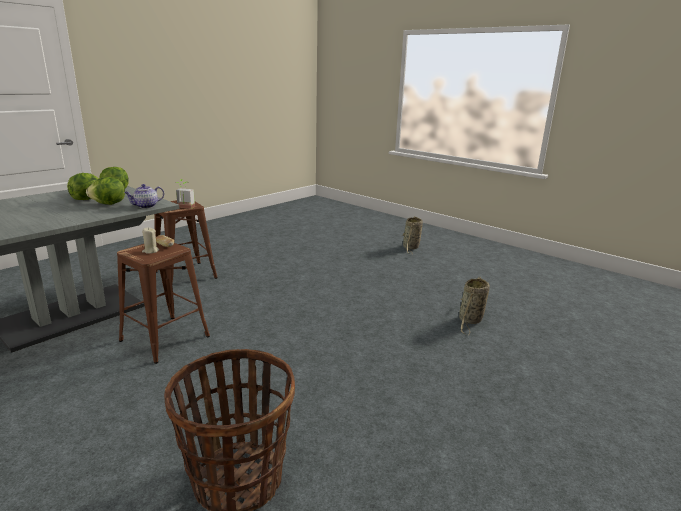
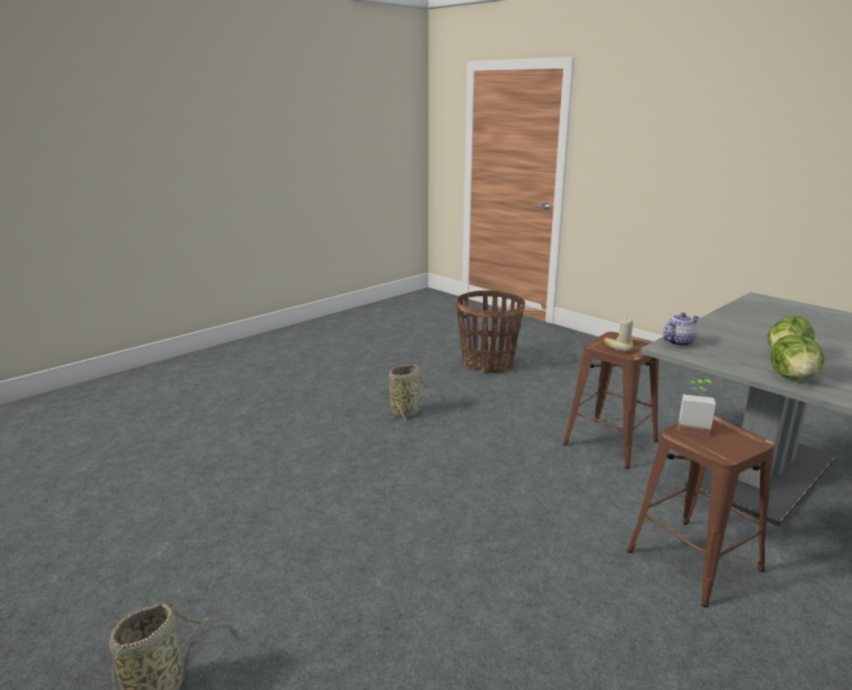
camera: 175 degrees left, 0 degrees up
lettuce [86,177,125,205] -> none
basket [459,277,490,334] -> basket moved to [385,365,430,423]

